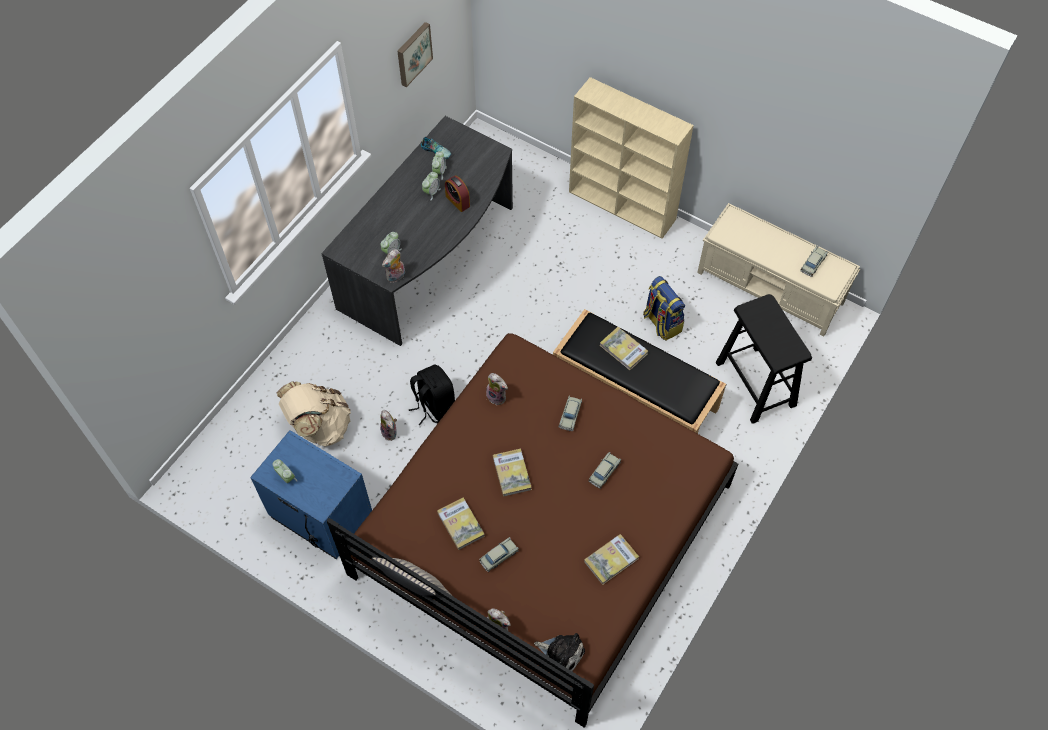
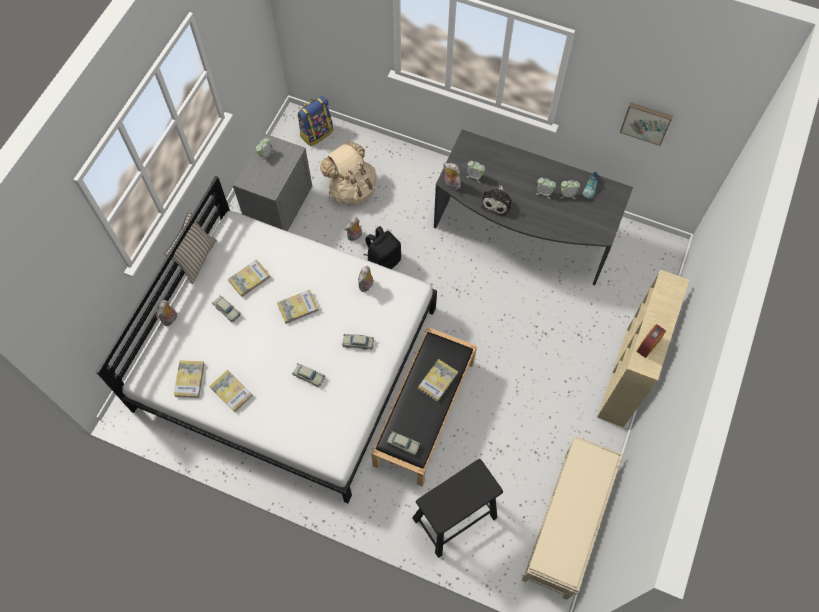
camera: 80 degrees right, 5 degrees up
blue nightstand [250,430,372,559] -> grey nightstand [233,133,312,231]
brown bed [327,333,738,728] -> white bed [96,176,437,503]
alarm clock [445,176,470,212] -> alarm clock moved to [637,324,666,358]
plush toy [534,633,585,671] -> plush toy moved to [481,185,512,216]
backpack [643,276,685,340] -> backpack moved to [297,96,333,146]
beige toy car [800,246,828,277] -> beige toy car moved to [386,431,420,456]
none -> book [174,360,205,398]

